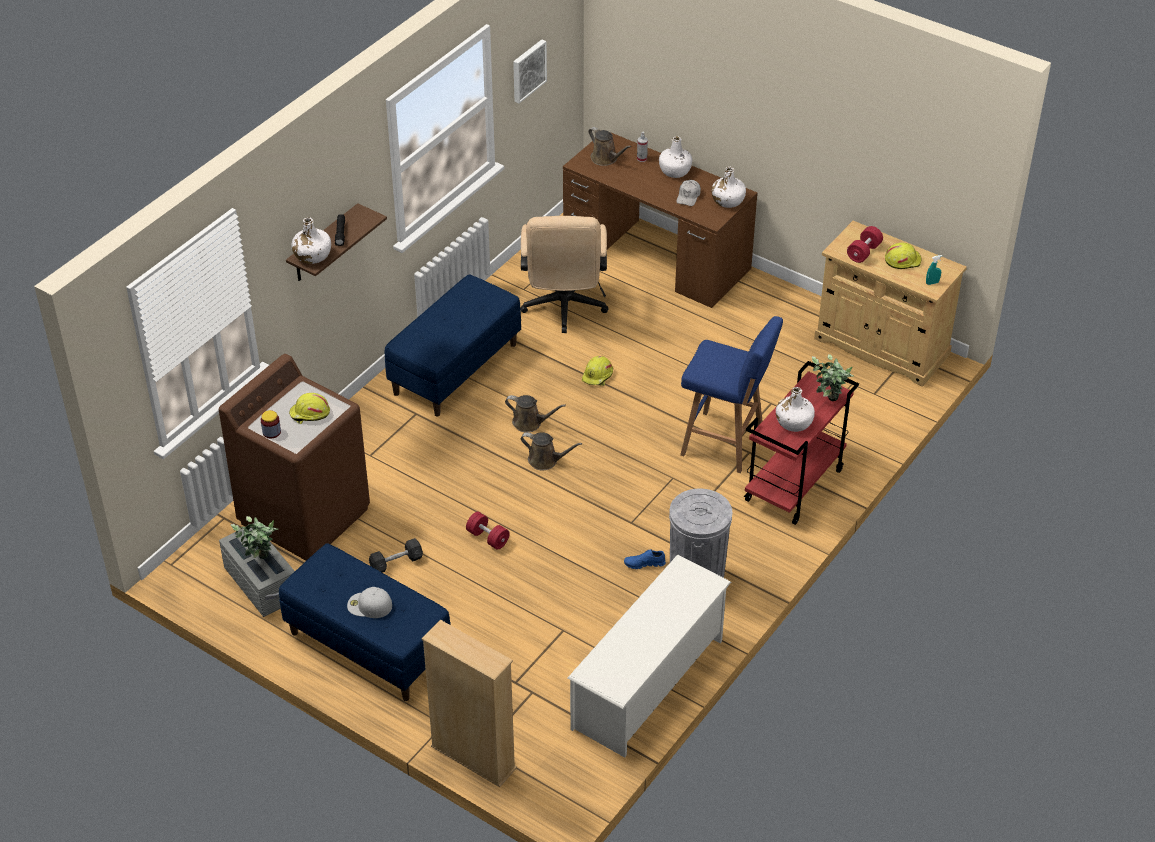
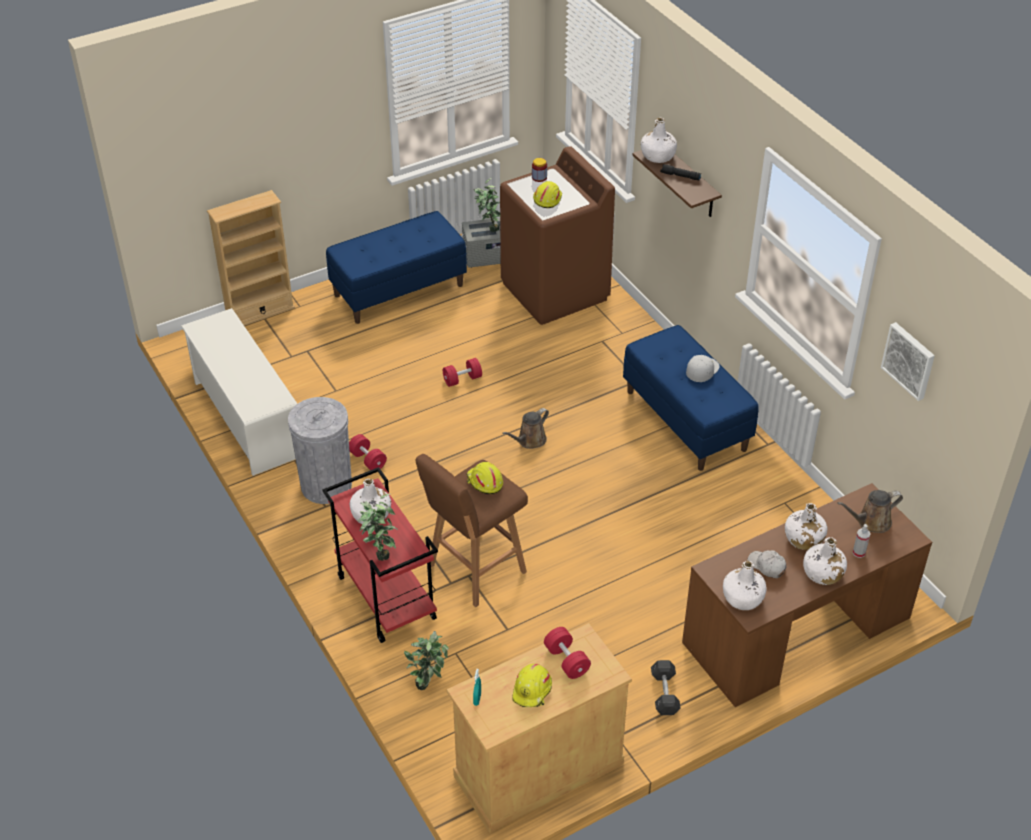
camera: 115 degrees right, 0 degrees up
white cap [347,587,392,618] -> white cap moved to [686,355,720,382]
grey dumbbell [369,538,423,573] -> grey dumbbell moved to [651,660,681,715]
brown watering can [505,395,566,433] -> none
beige office chair [520,216,609,333] -> none
yellow hard hat [582,356,613,386] -> yellow hard hat moved to [466,462,503,494]
blue shoe [624,549,666,569] -> red dumbbell [349,434,387,470]
blue stool [680,316,783,473] -> brown stool [416,454,528,607]
none -> potted plant [404,631,449,690]
none -> white bottle [785,503,827,550]

